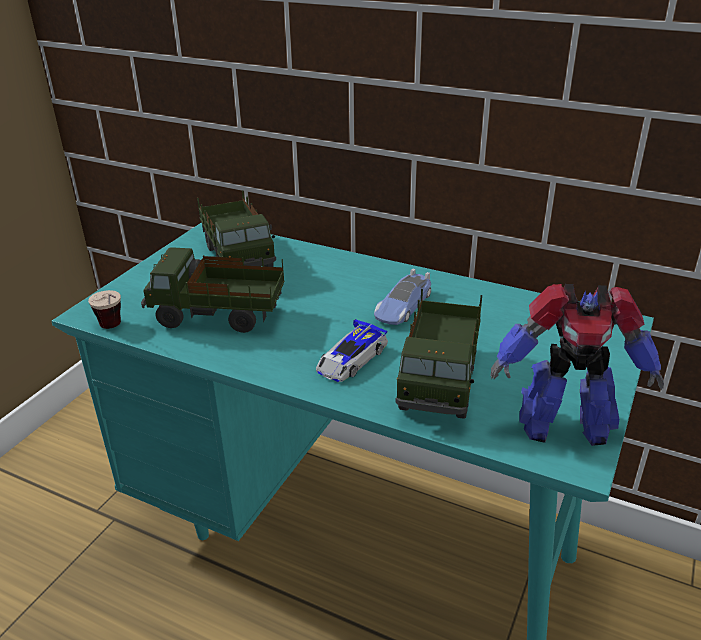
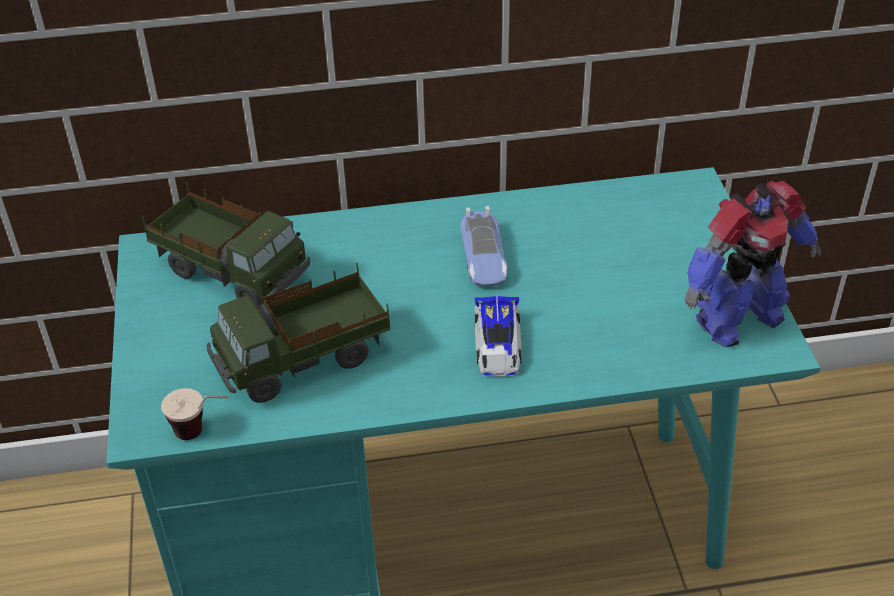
camera: 35 degrees left, 10 degrees up
toy truck [395,289,482,419] -> none

